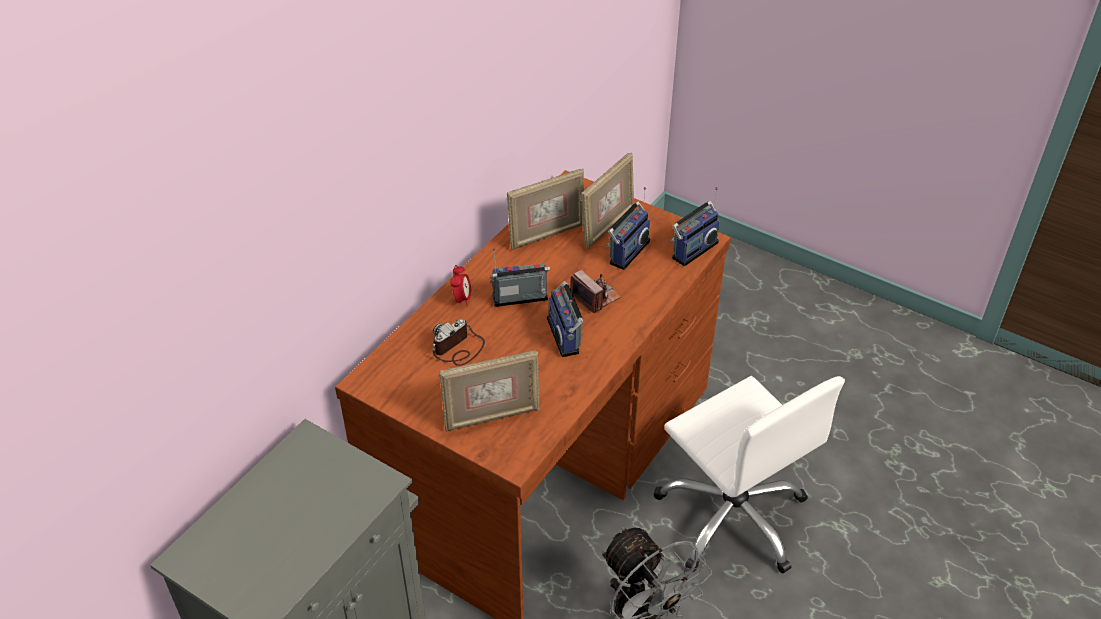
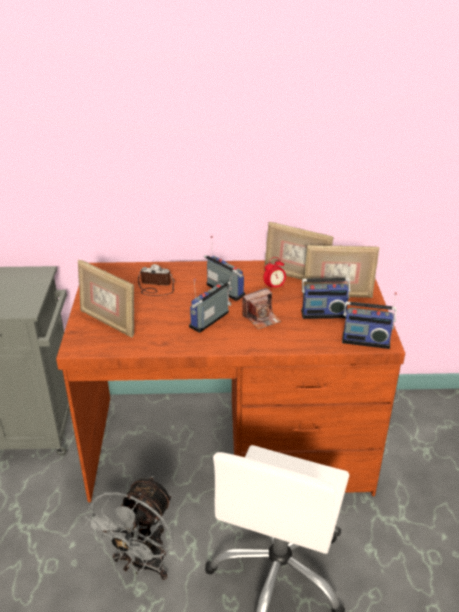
camera: 55 degrees right, 10 degrees down
alarm clock [450,265,471,307] -> alarm clock moved to [263,257,286,290]
camera [571,270,621,313] -> camera turned 45 degrees clockwise [242,288,281,329]

